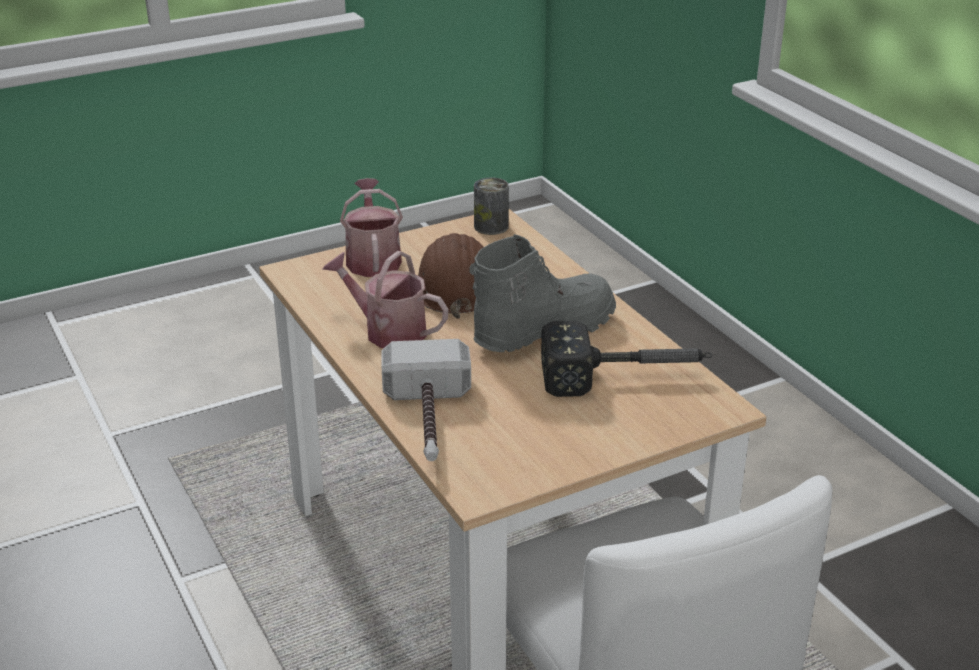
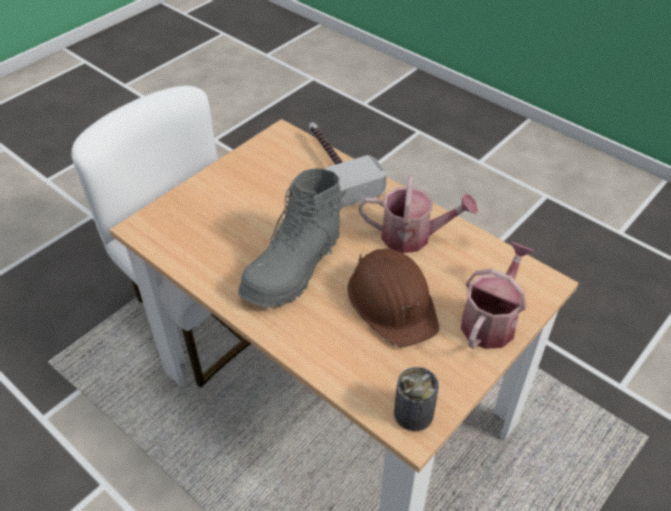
camera: 160 degrees right, 15 degrees up
watering can [340,178,403,277] -> watering can turned 120 degrees counterclockwise [461,242,535,349]
hammer [541,321,712,397] -> none

